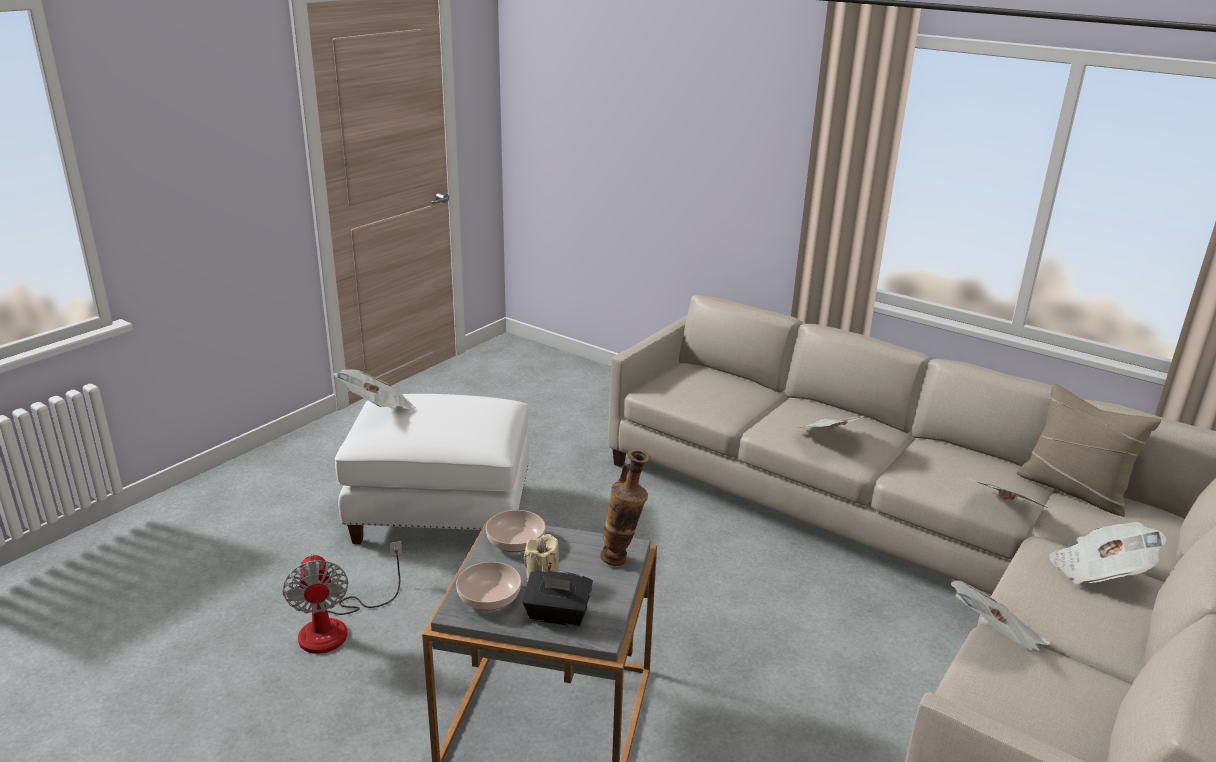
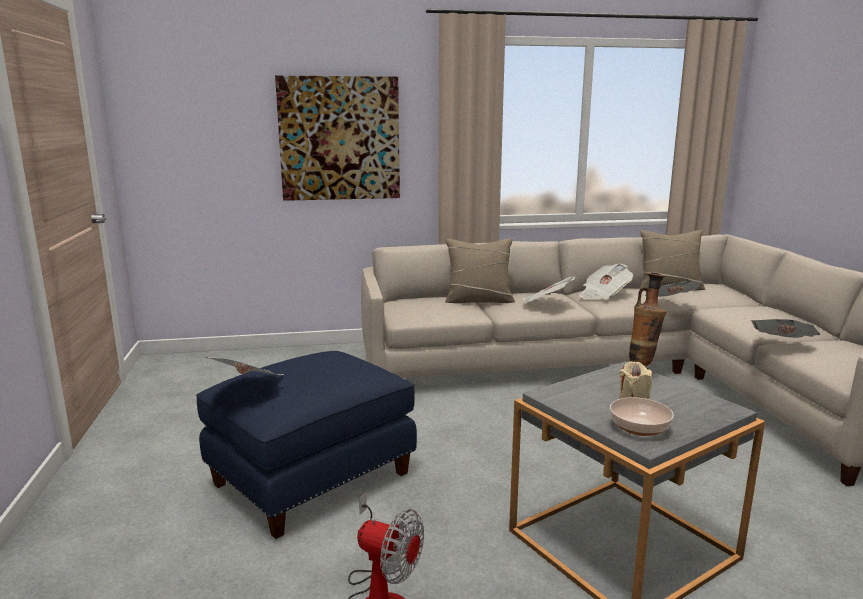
camera: 45 degrees left, 10 degrees down
white ottoman [335,394,529,544] -> blue ottoman [196,351,417,539]
bowl [486,510,545,552] -> none
black tissue box [522,570,593,626] -> none
newspaper [1048,522,1167,584] -> newspaper moved to [579,264,633,300]
none -> picture [275,75,400,201]
none -> beige pillow [445,238,515,303]

